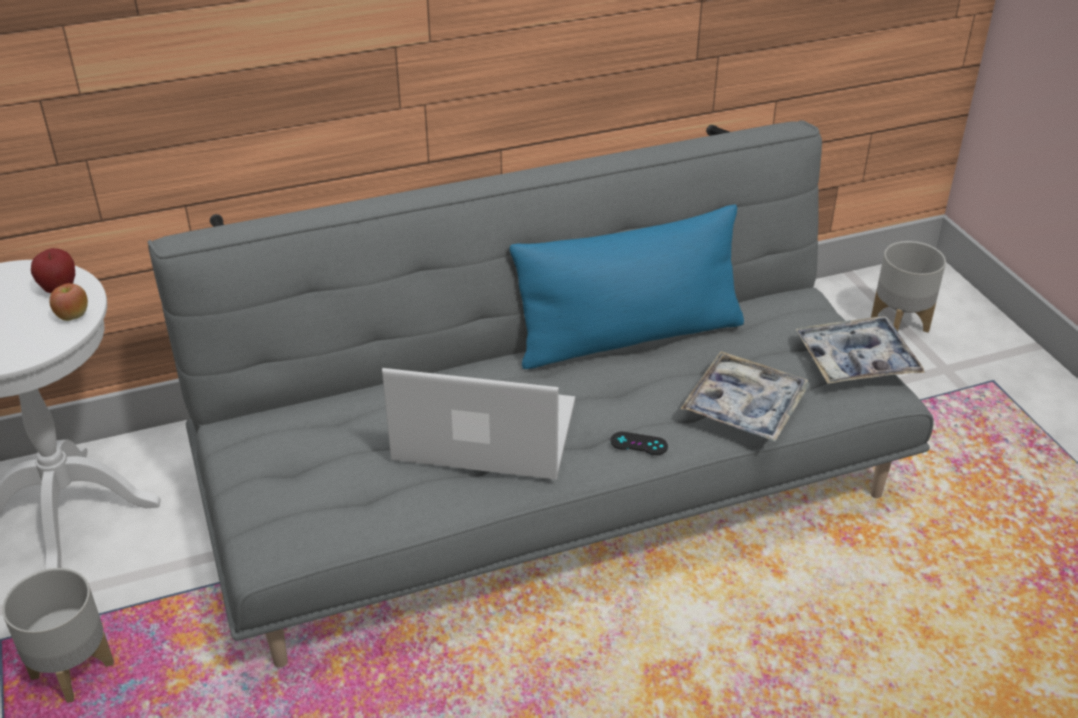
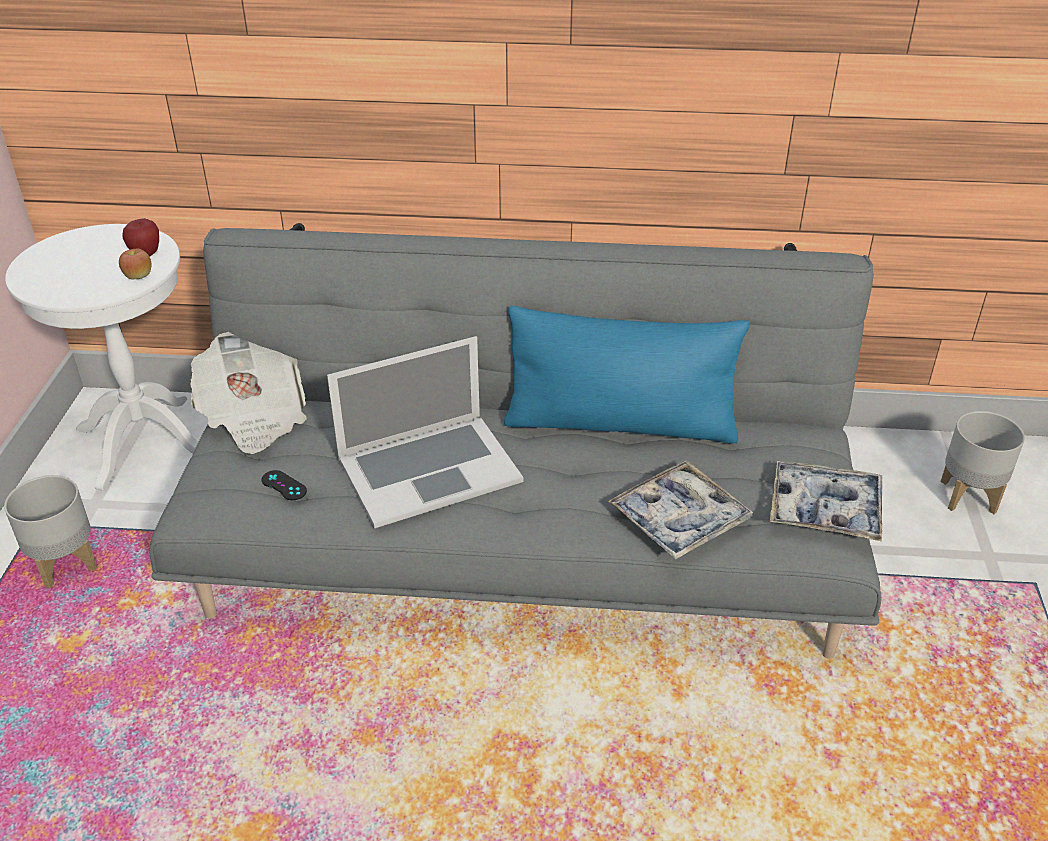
camera: 25 degrees right, 0 degrees up
laptop [382,368,575,480] -> laptop turned 120 degrees clockwise [327,336,523,528]
black game controller [610,432,668,455] -> black game controller moved to [262,470,307,500]
none -> newspaper [190,332,307,454]

